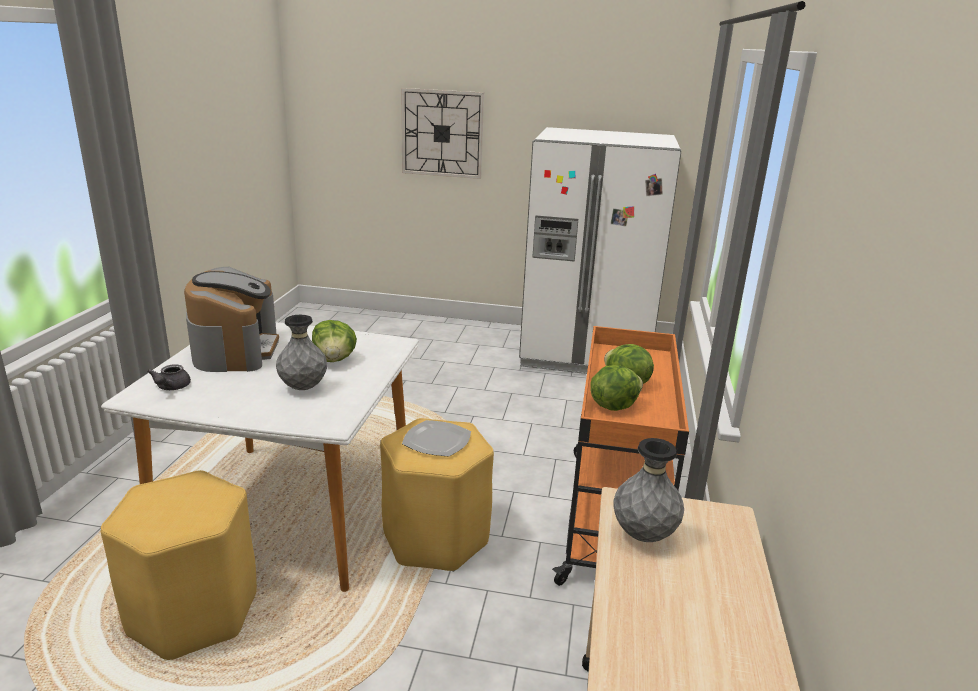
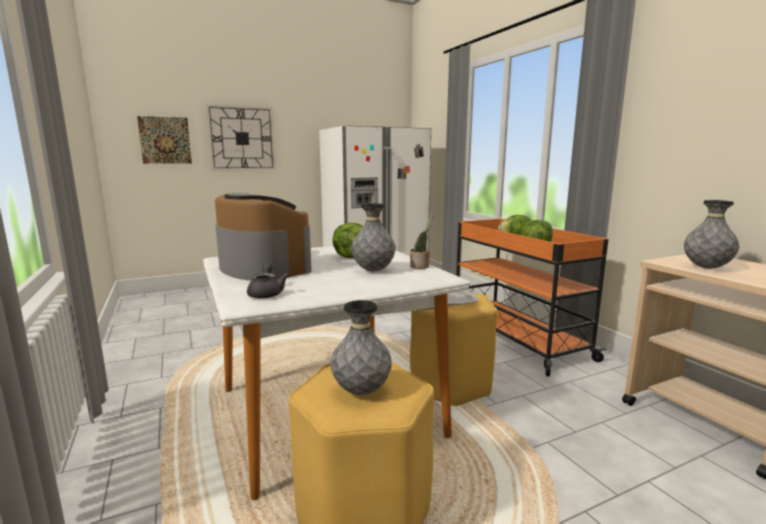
camera: 35 degrees left, 10 degrees down
grey teapot [147,364,191,390] -> grey teapot turned 150 degrees counterclockwise [247,262,289,299]
none -> picture [137,116,192,164]
none -> grey vase [331,300,392,395]
none -> potted plant [410,214,434,269]

